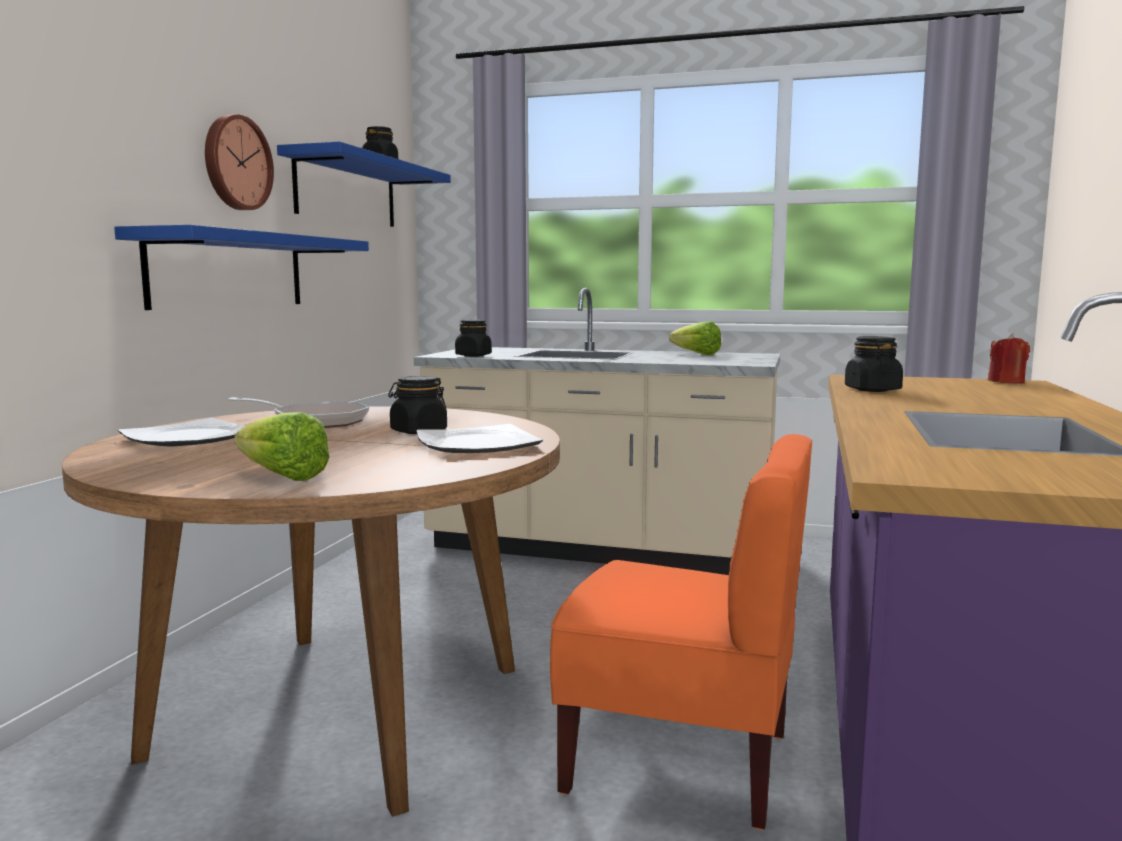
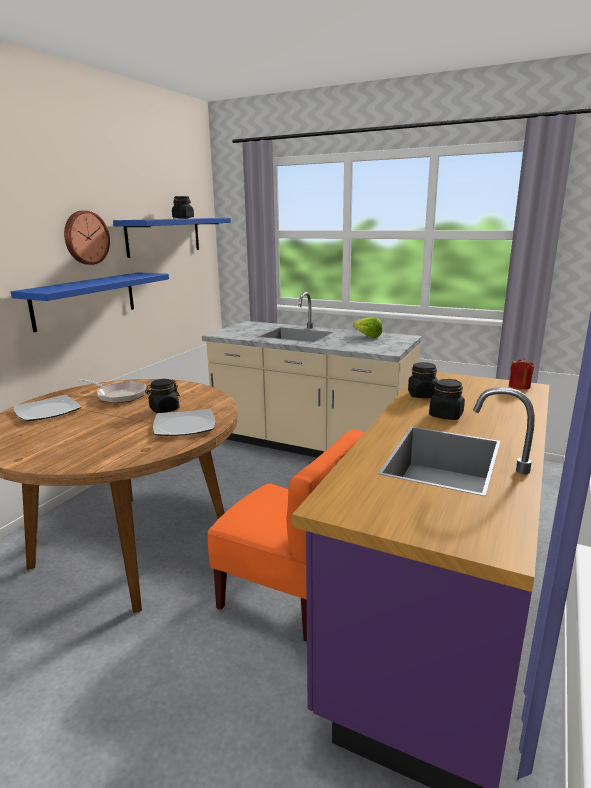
camera: 10 degrees right, 10 degrees up
lettuce [235,412,329,481] -> none
black jar [455,320,492,357] -> black jar moved to [429,379,465,420]

